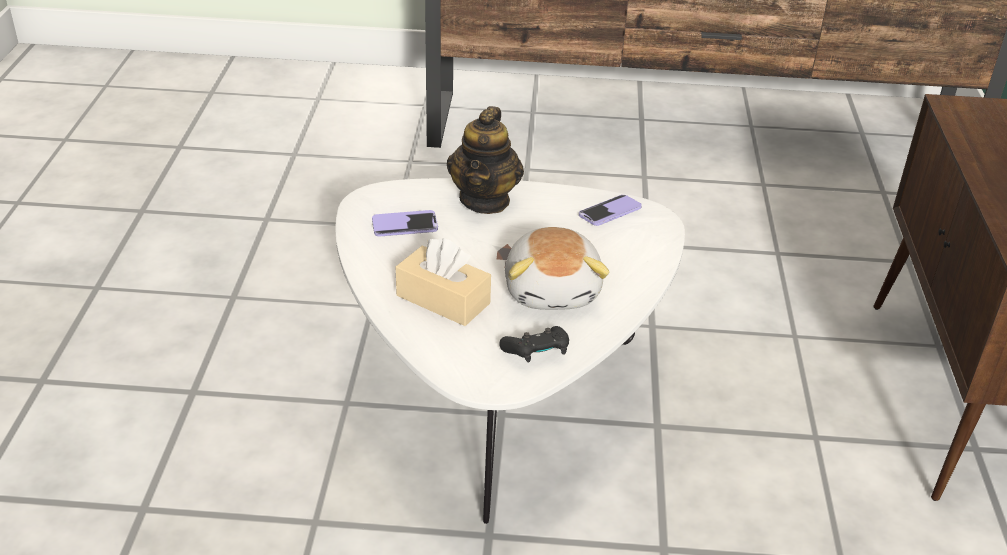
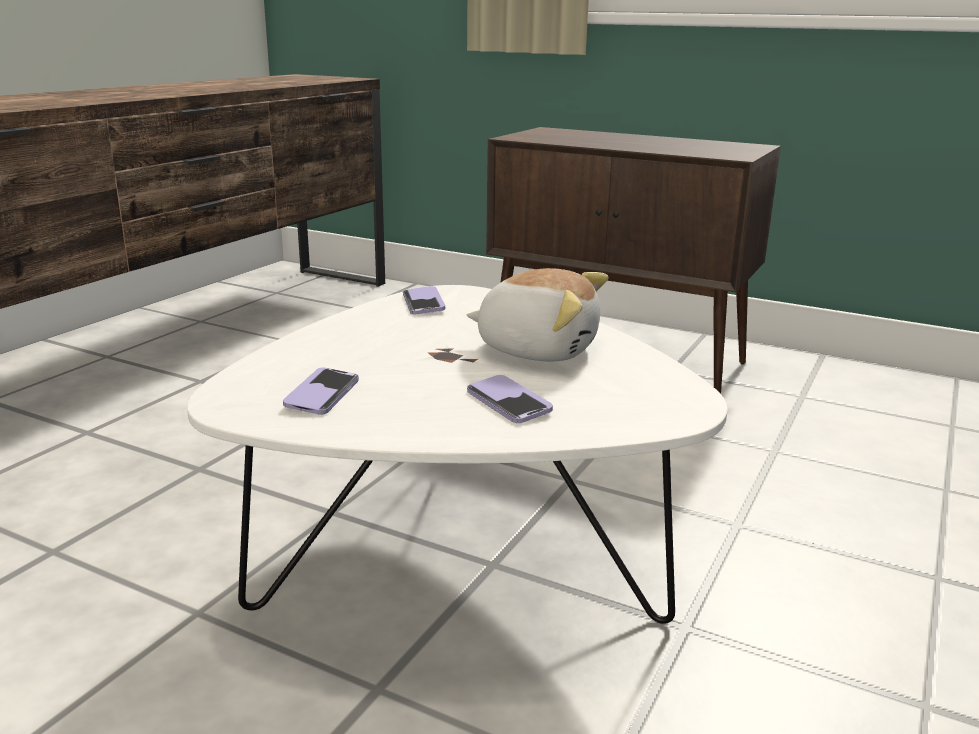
camera: 65 degrees left, 15 degrees down
beige tissue box [396,238,491,326] -> phone [467,375,553,423]
teapot [447,106,524,214] -> none
black game controller [499,326,569,362] -> none

